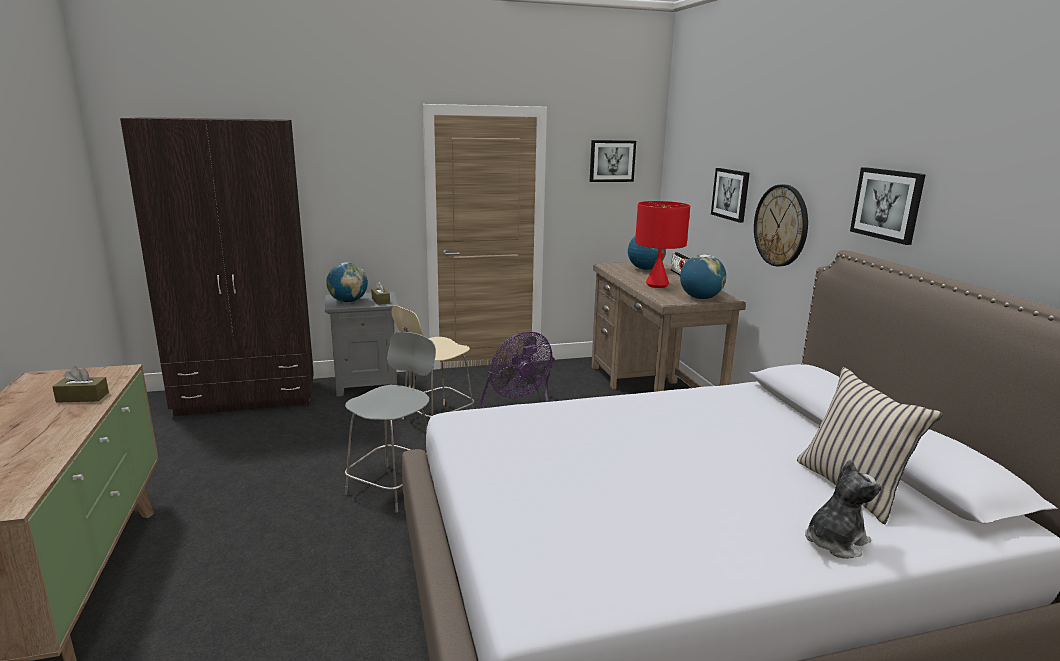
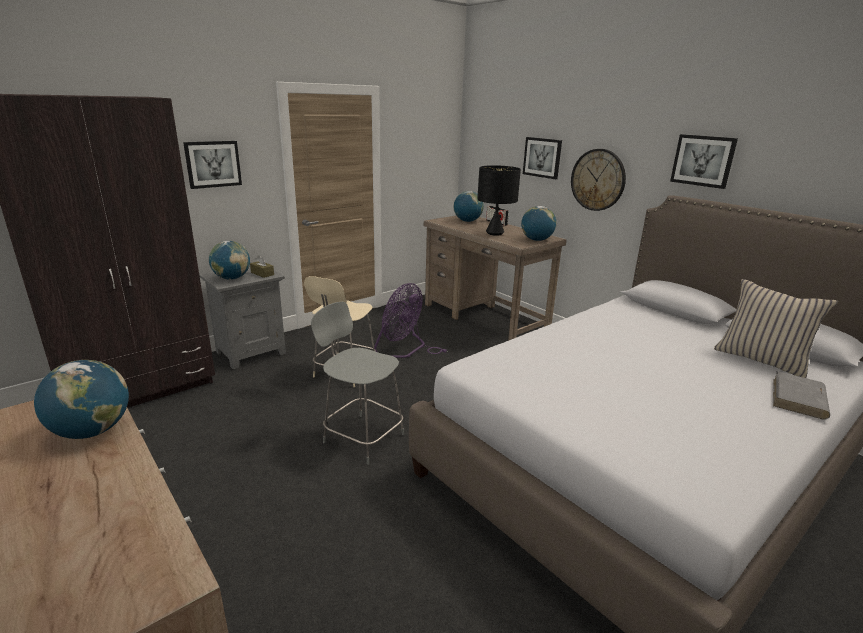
camera: 25 degrees left, 5 degrees up
brown tissue box [52,366,109,403] -> globe [34,360,129,439]
grey chair [345,332,436,513] -> grey chair turned 60 degrees counterclockwise [311,302,404,465]
picture [590,140,636,182] -> picture moved to [183,141,242,189]
red table lamp [635,201,690,288] -> black table lamp [477,165,521,236]
plush toy [805,459,881,559] -> grey book [773,371,830,420]

